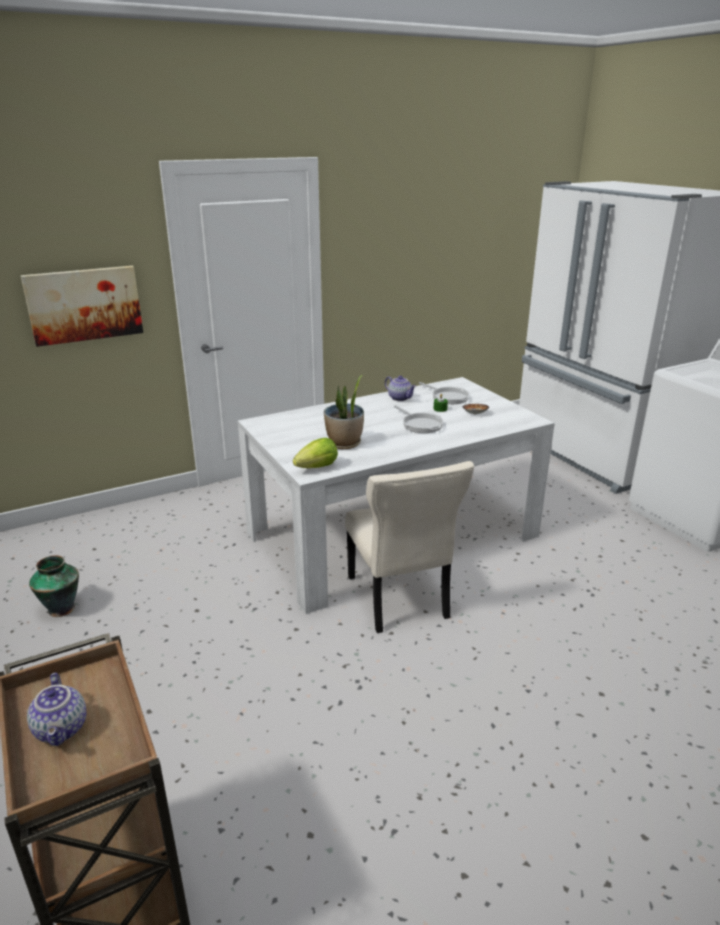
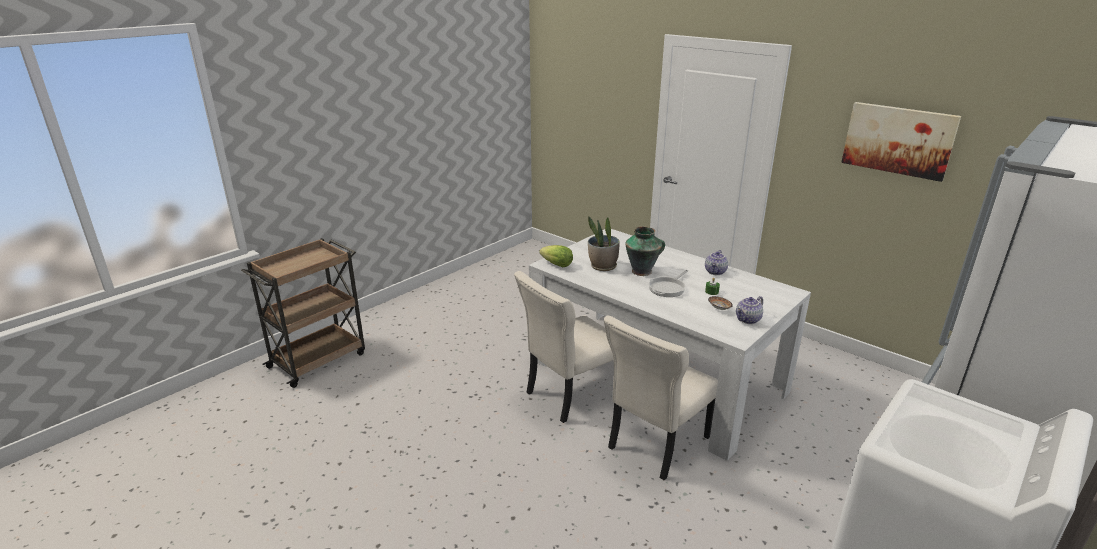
camera: 70 degrees right, 0 degrees up
picture [21,266,143,347] -> picture moved to [841,102,961,182]
teapot [27,673,87,746] -> teapot moved to [736,296,763,324]
vase [29,555,79,617] -> vase moved to [625,227,665,276]
frying pan [419,382,469,404] -> none
none -> beige chair [604,316,718,480]

